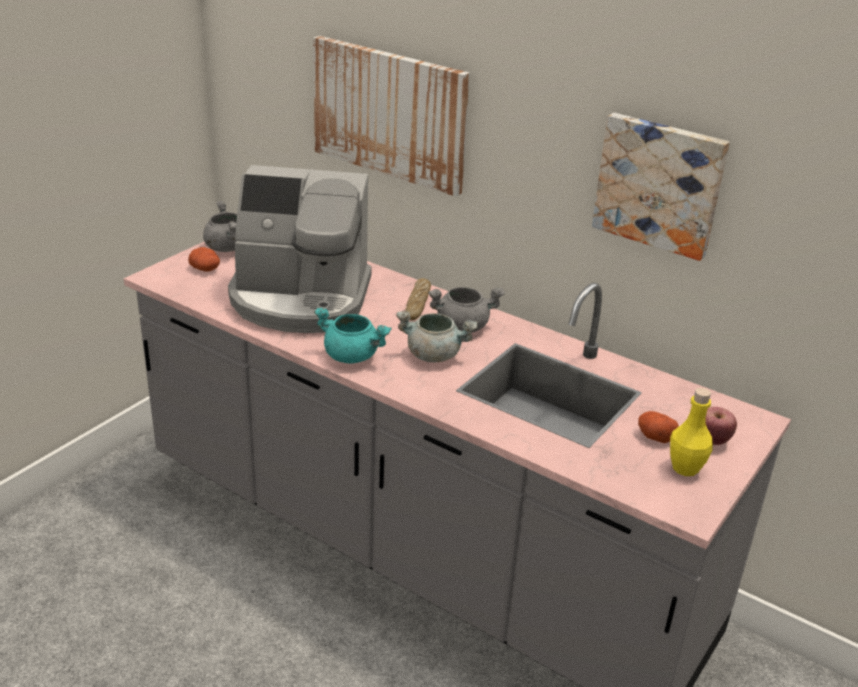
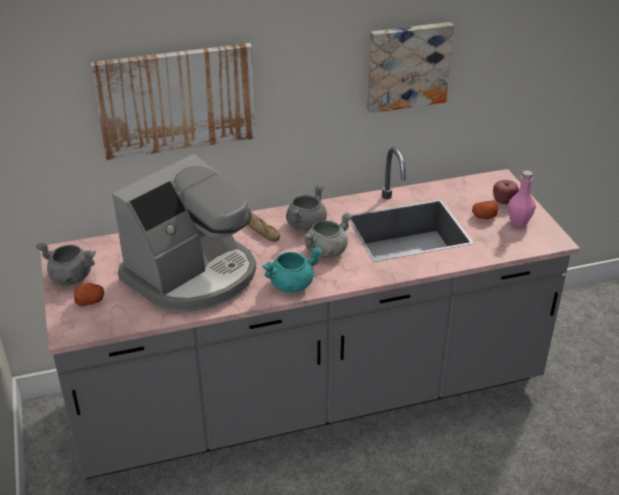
camera: 50 degrees left, 5 degrees up
yellow bottle [670,388,713,476] -> pink bottle [508,170,536,227]

